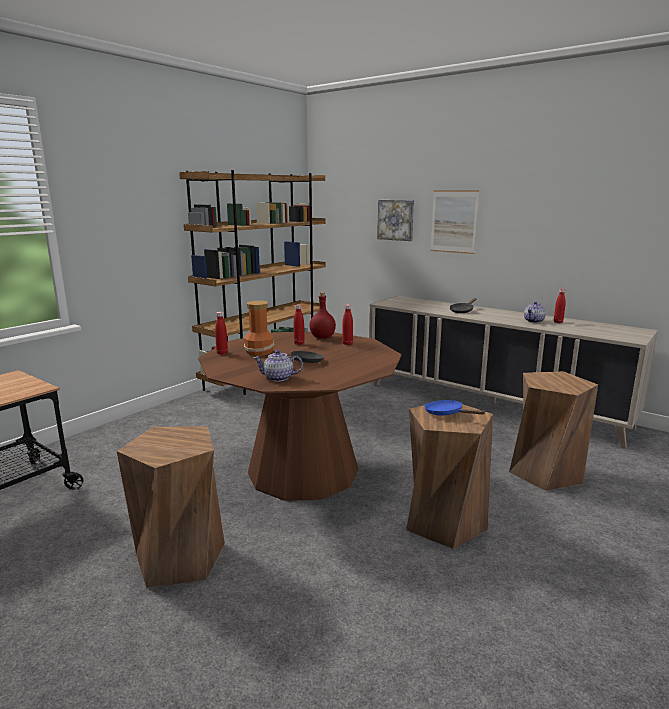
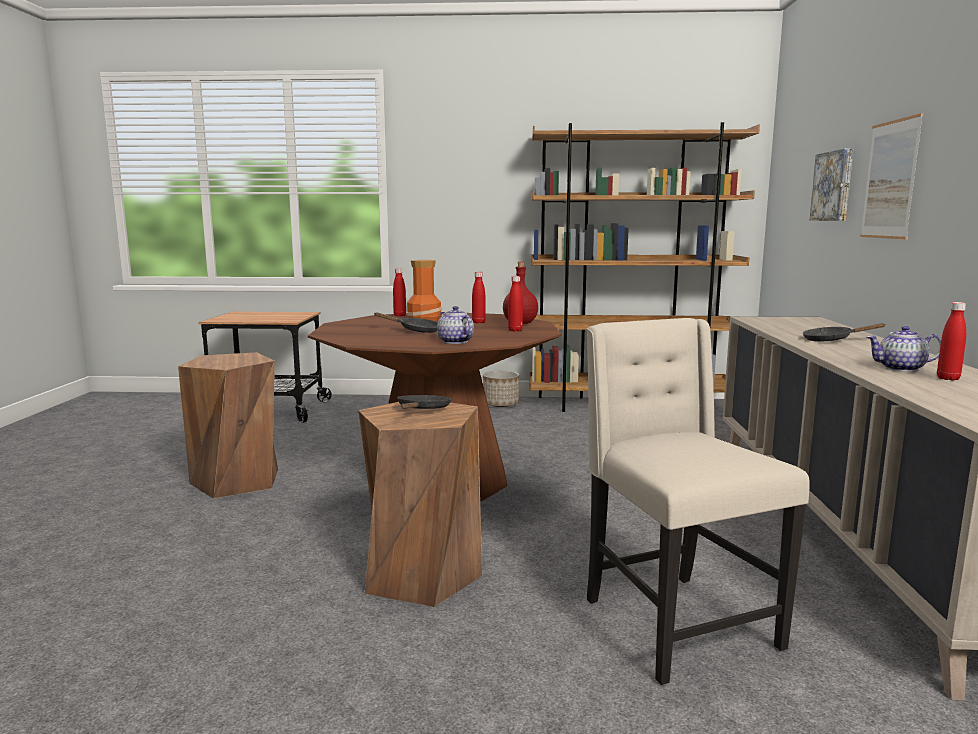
camera: 55 degrees right, 5 degrees down
teapot [253,350,303,382] -> teapot moved to [437,306,474,344]
blue frying pan [424,400,486,415] -> black frying pan [397,395,452,409]
brown stool [509,371,598,491] -> beige chair [587,318,810,685]
none -> planter [483,371,519,407]

